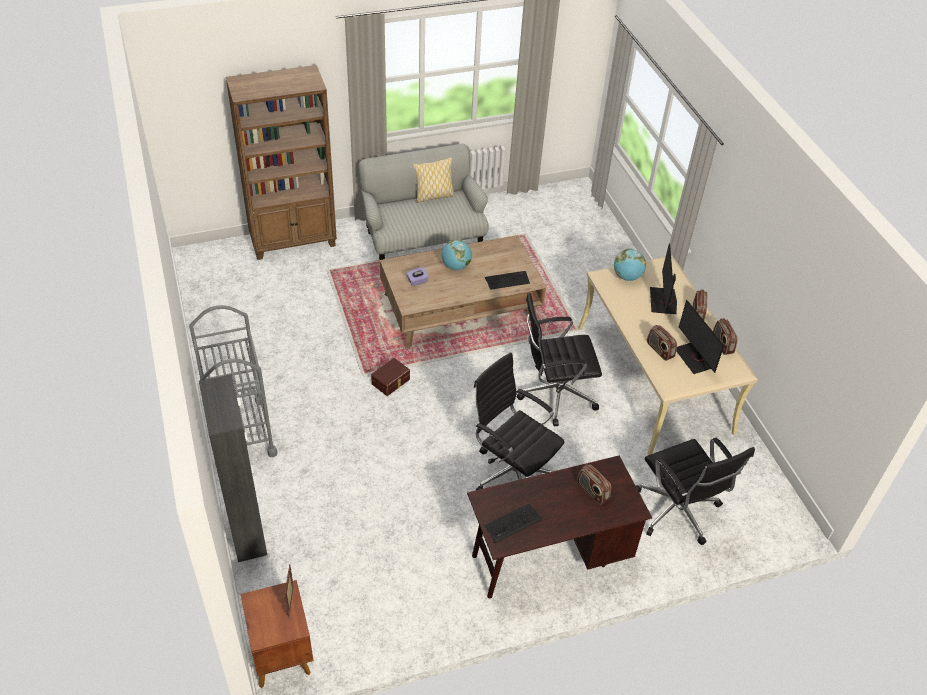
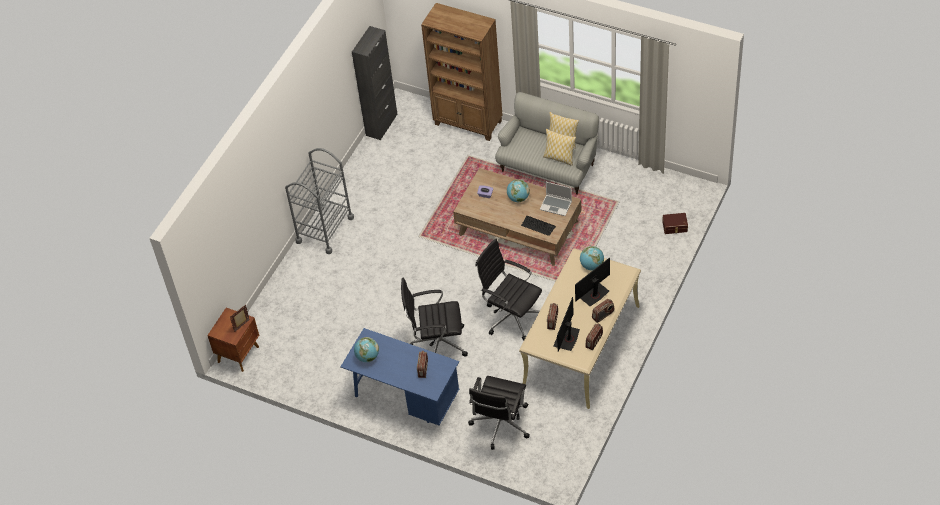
camera: 50 degrees right, 5 degrees up
black cabinet [199,374,267,562] -> black cabinet moved to [352,26,398,140]
brown storage box [371,358,410,396] -> brown storage box moved to [662,213,688,234]
brown desk [467,456,652,599] -> blue desk [340,328,459,426]
black office chair [474,352,564,490] -> black office chair turned 90 degrees counterclockwise [401,278,468,357]
keyboard [484,504,542,543] -> globe [354,337,379,362]
none -> laptop [540,182,572,216]
none -> pillow [543,129,576,166]

